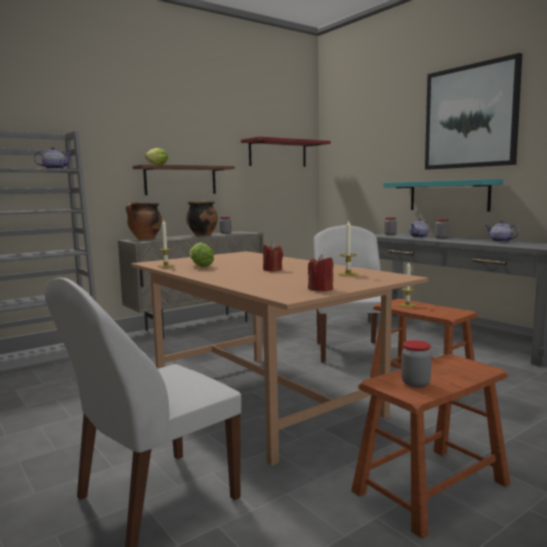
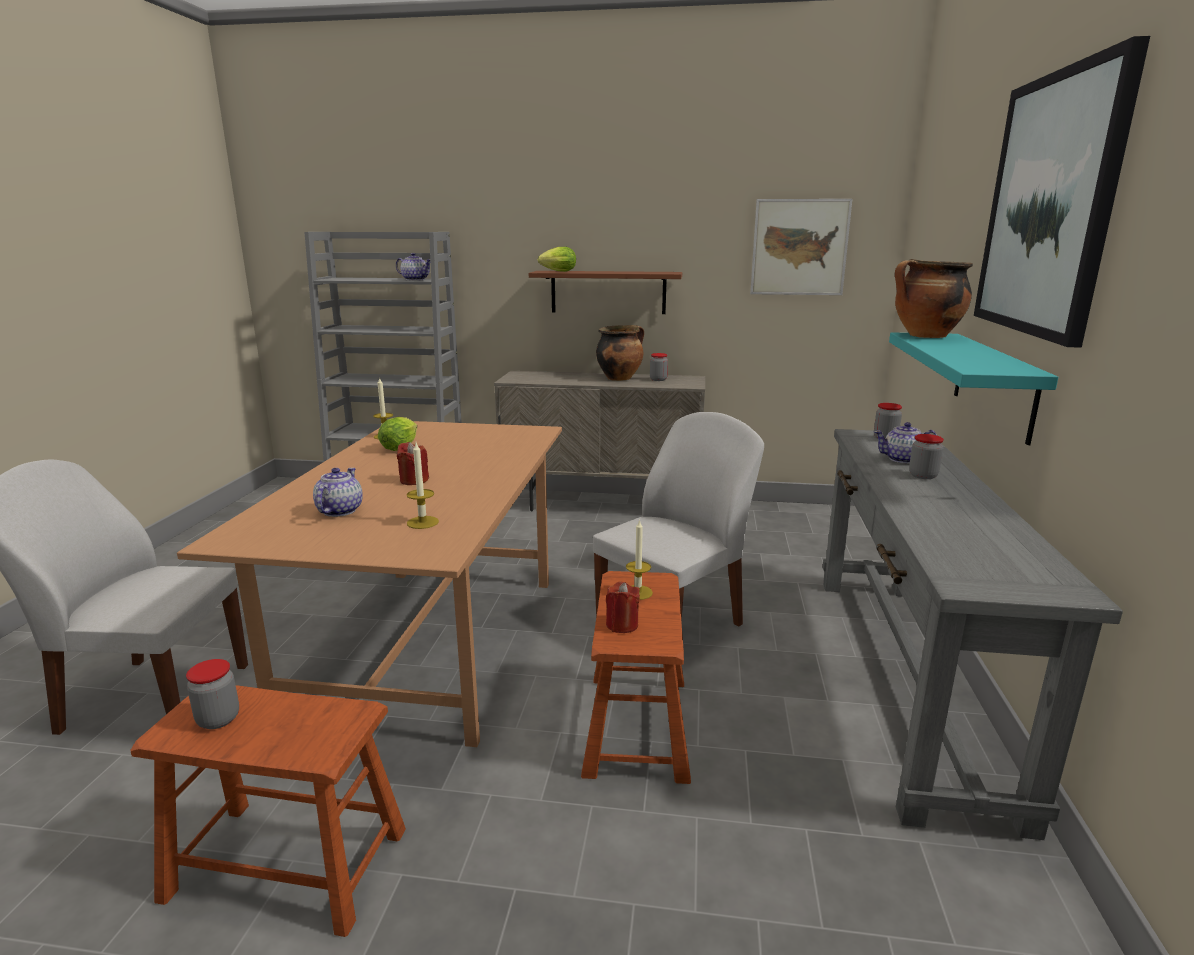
camera: 45 degrees right, 10 degrees up
cooking pot [126,202,162,239] -> cooking pot moved to [895,259,973,338]
red shelf [241,137,331,167] -> picture [750,199,852,295]
red candle [308,254,334,291] -> red candle moved to [606,582,640,633]
teapot [485,221,519,242] -> teapot moved to [313,468,363,517]

